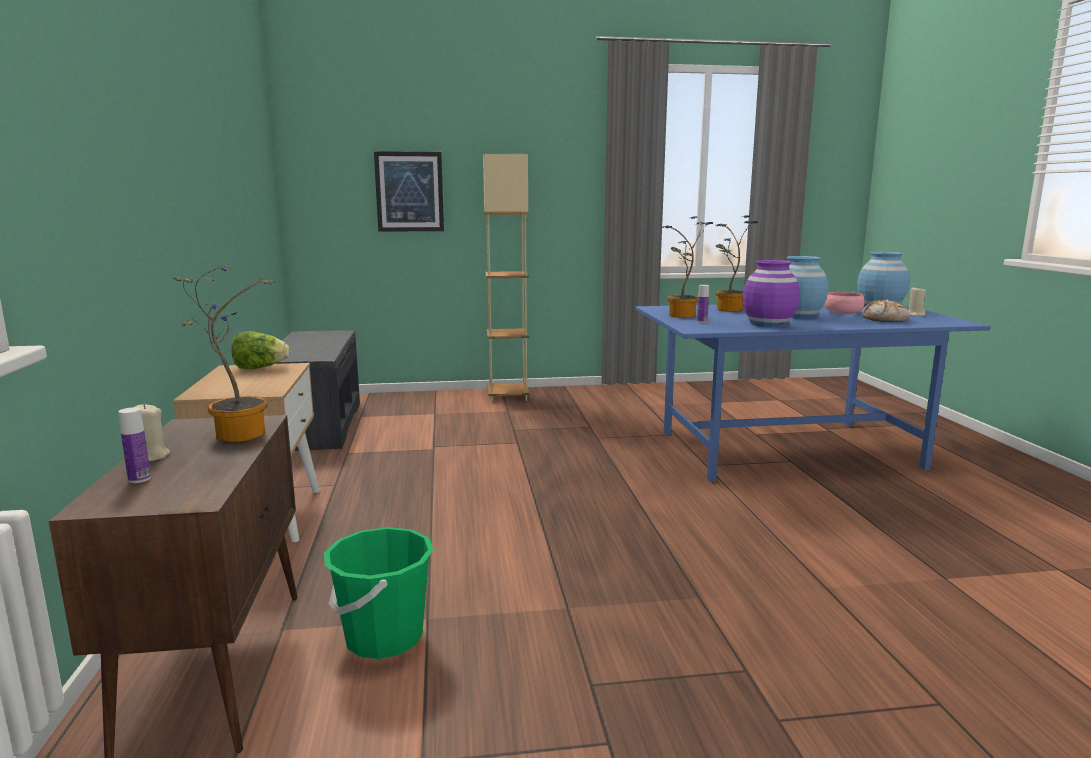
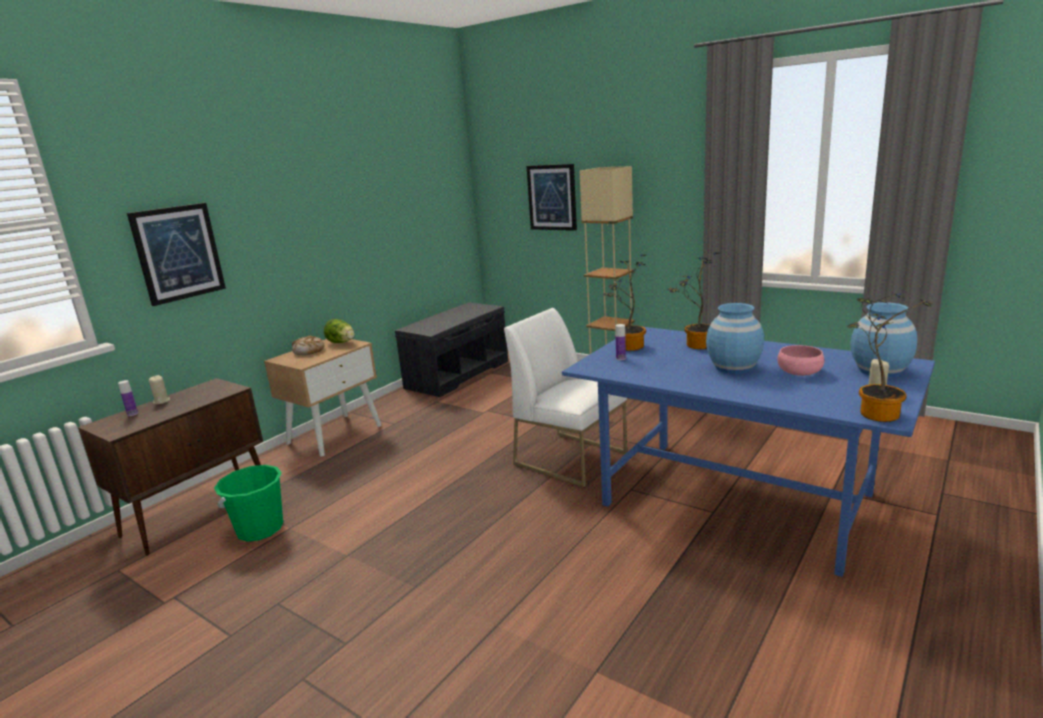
camera: 45 degrees right, 5 degrees up
potted plant [172,266,275,442] -> potted plant moved to [847,293,934,422]
purple vase [743,260,800,327] -> none
bread [862,299,910,322] -> bread moved to [292,336,325,355]
none -> picture [127,203,226,306]
none -> white chair [504,308,627,487]

